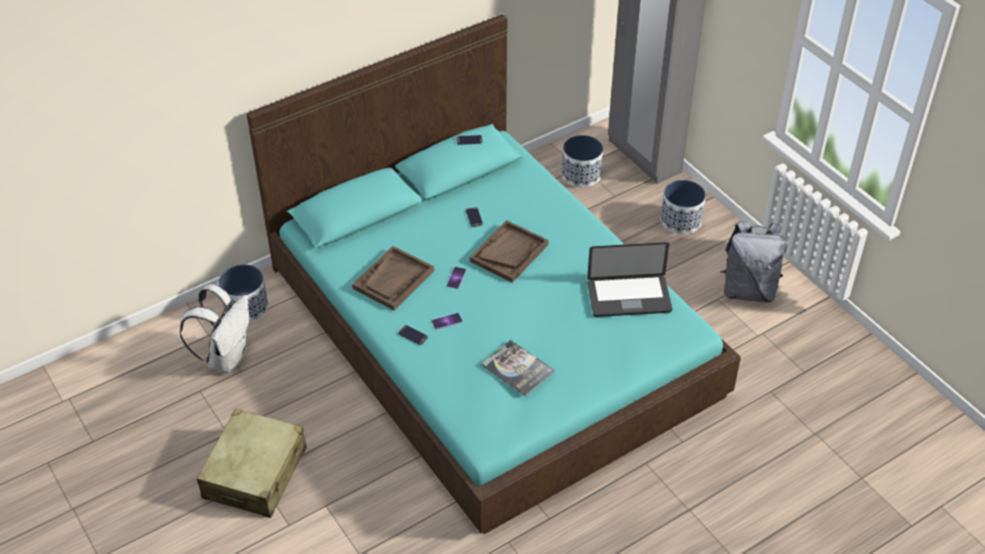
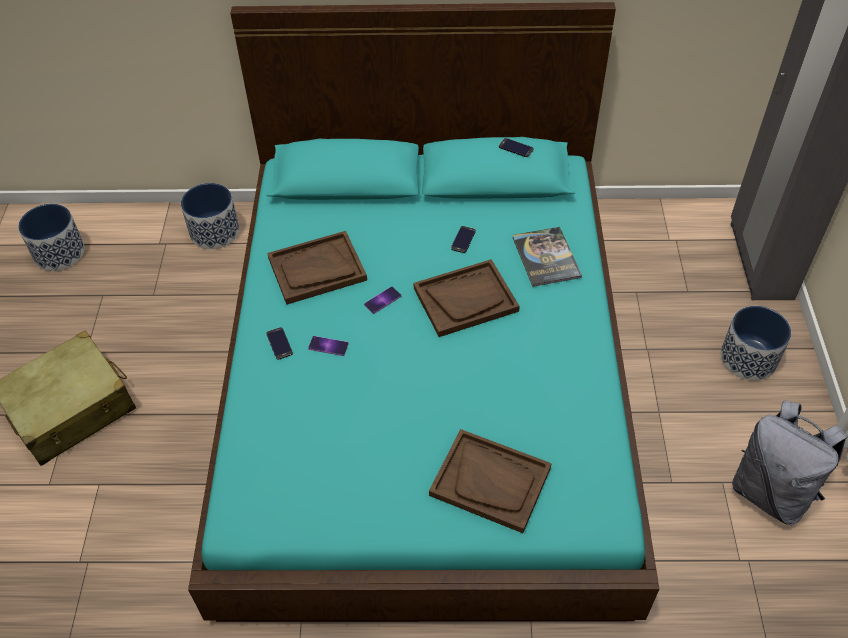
camera: 35 degrees right, 5 degrees up
white backpack [180,284,249,373] -> none
book [482,340,555,396] -> book moved to [512,227,582,287]
planter [562,135,603,188] -> planter moved to [18,204,85,271]
laptop [587,242,673,317] -> none
none -> brown tray [429,429,552,533]

